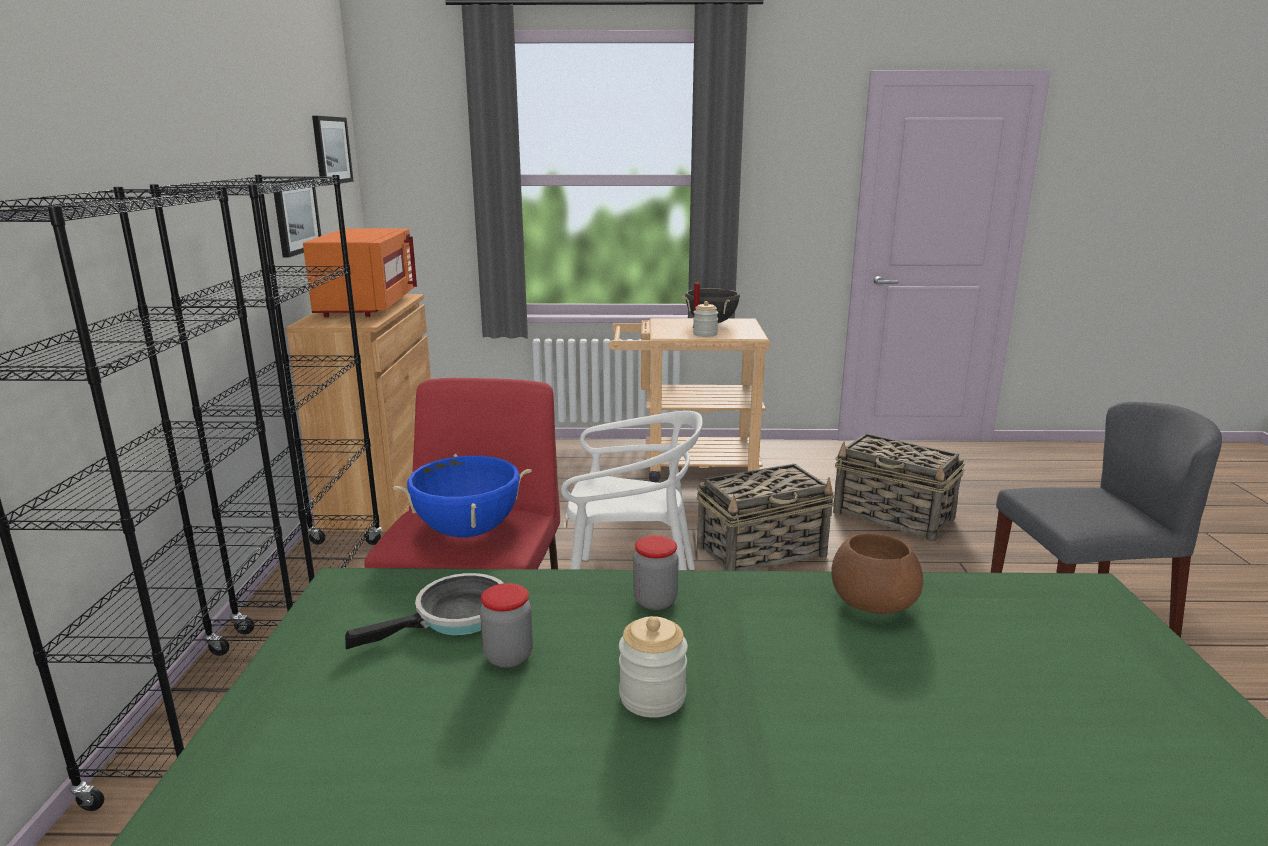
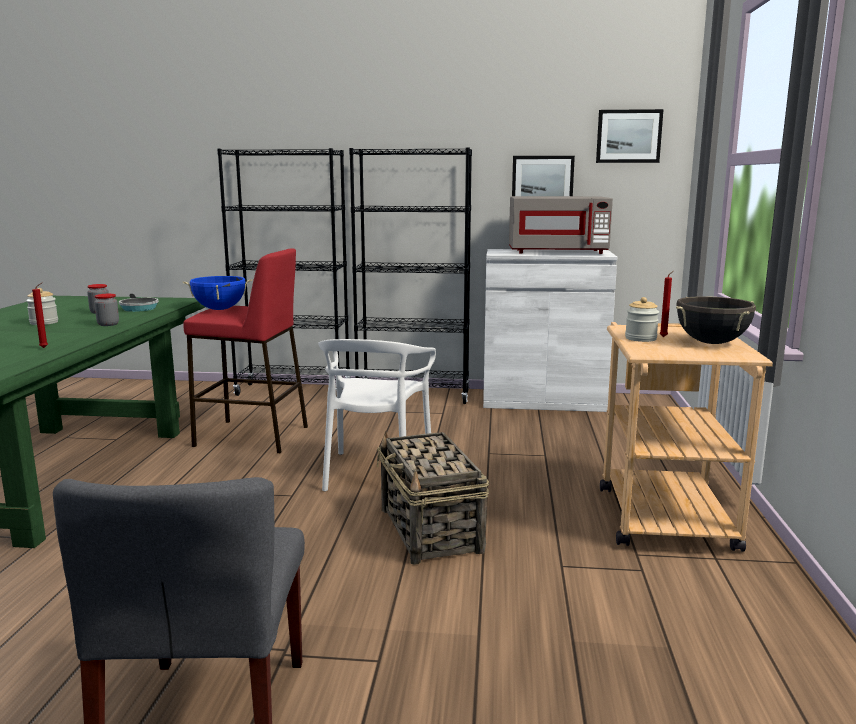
camera: 95 degrees right, 5 degrees down
brown cabinet [286,294,431,532] -> white cabinet [483,249,617,412]
orange microwave [303,228,417,317] -> grey microwave [509,196,613,254]
brown bowl [831,533,923,614] -> red candle [32,282,48,348]
basket [833,433,965,542] -> none

